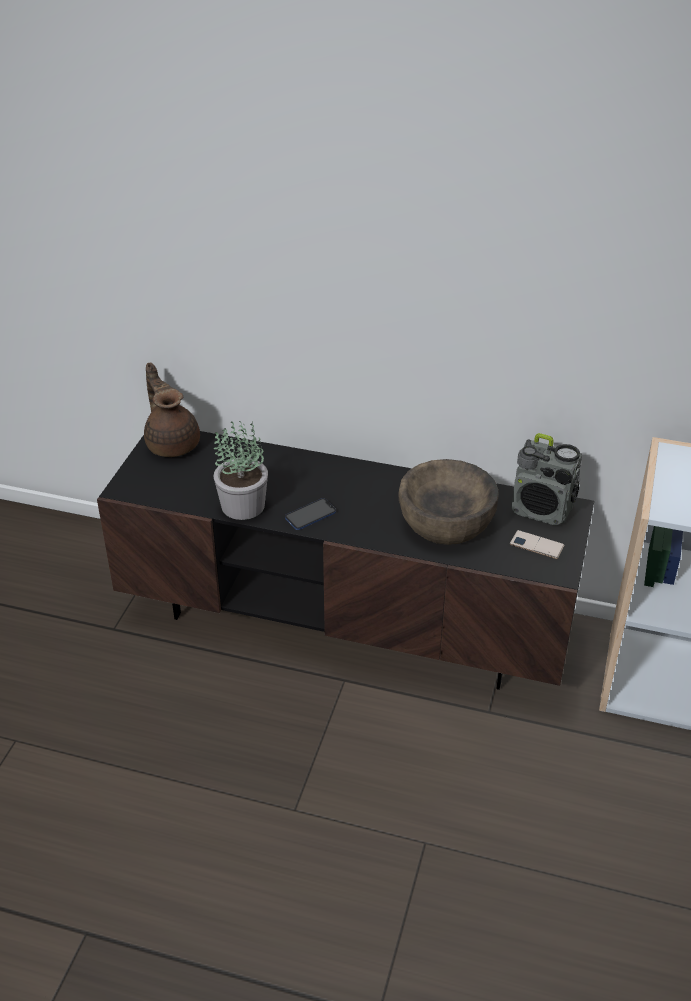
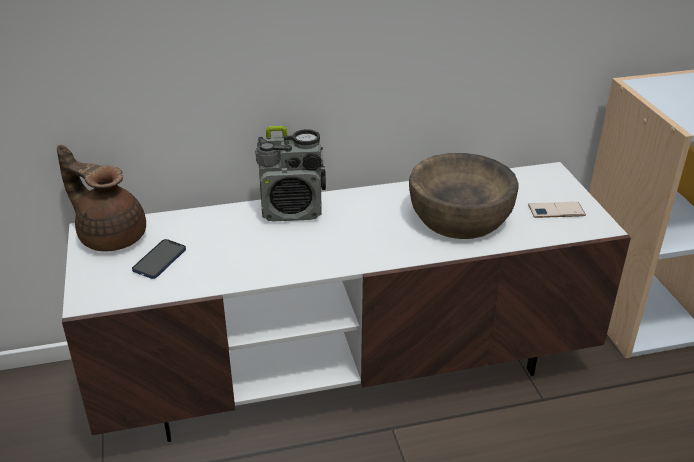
camera: 30 degrees left, 5 degrees down
black tv stand [97,431,594,690] -> white tv stand [62,162,631,442]
potted plant [214,419,268,520] -> none
phone [285,498,336,530] -> phone moved to [132,239,186,279]
radio [512,433,582,525] -> radio moved to [255,126,326,221]

